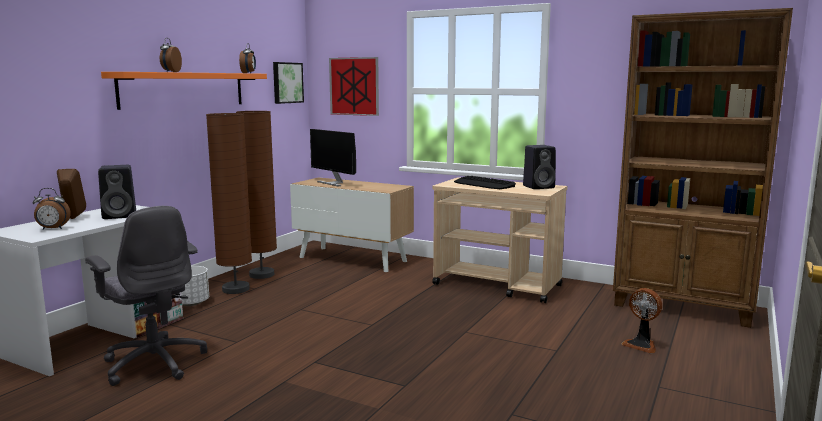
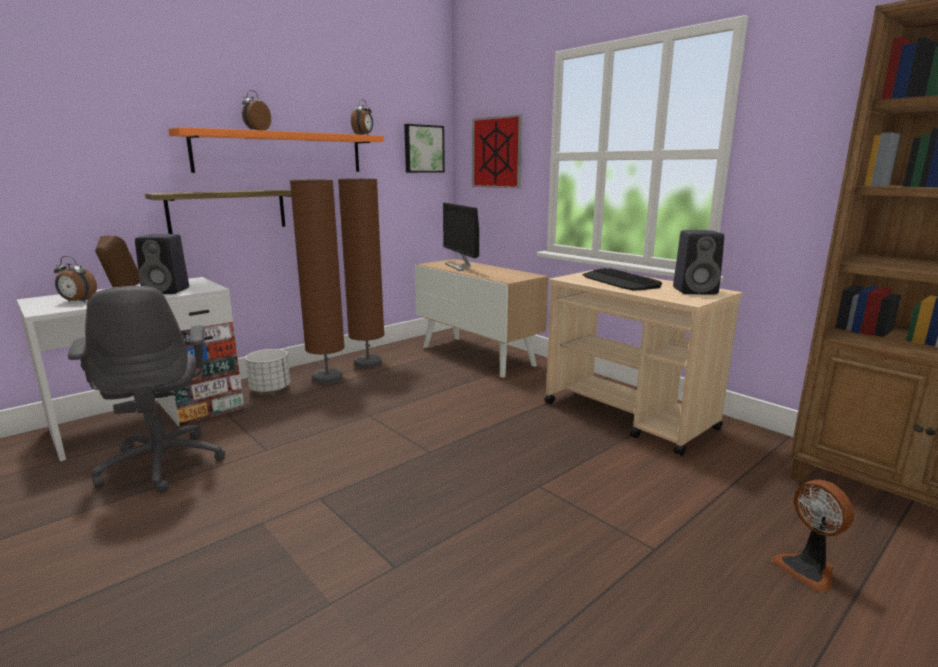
camera: 20 degrees right, 5 degrees up
none -> shelf [145,189,291,234]

